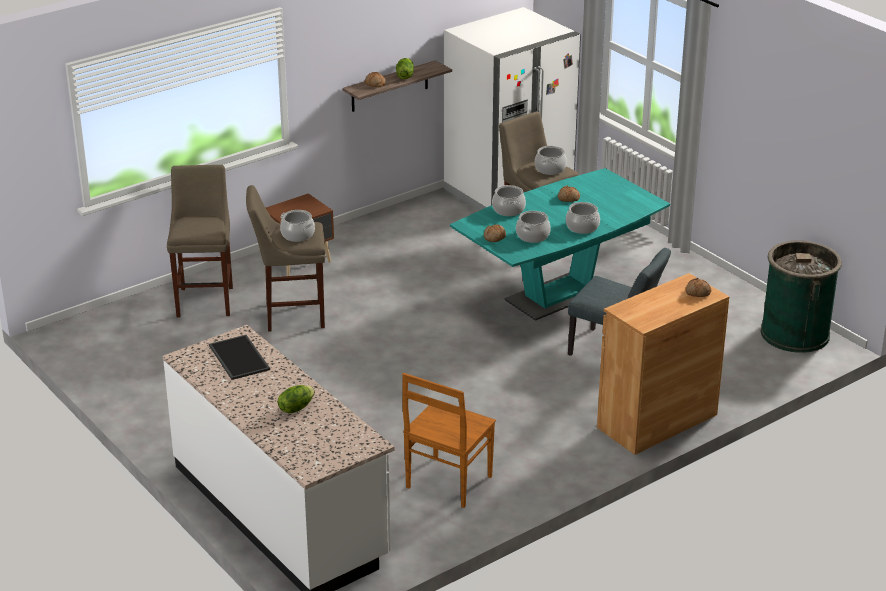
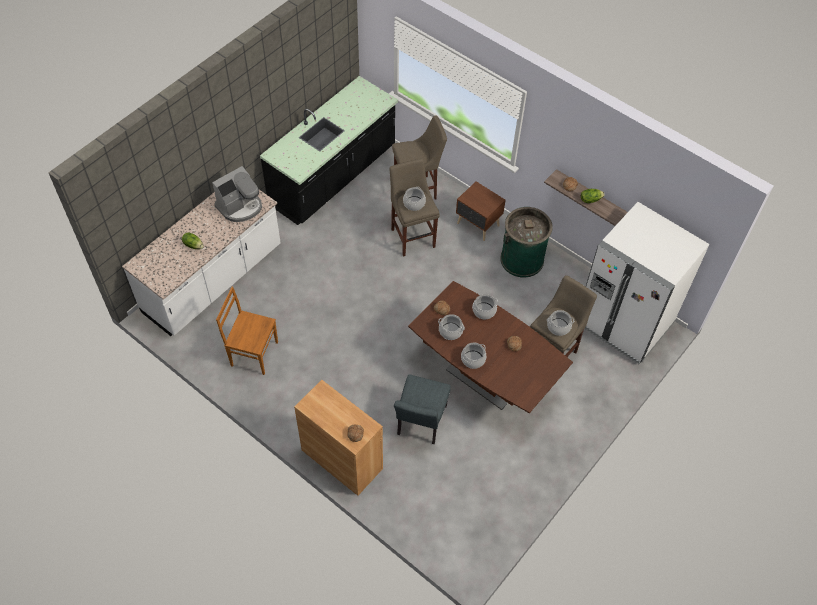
camera: 75 degrees right, 25 degrees up
tray [209,335,270,380] -> coffee machine [212,166,262,222]
turquoise dining table [450,168,670,321] -> brown dining table [408,281,573,413]
green trash can [761,240,842,353] -> green trash can moved to [500,207,553,278]
none -> black counter [260,76,398,225]

